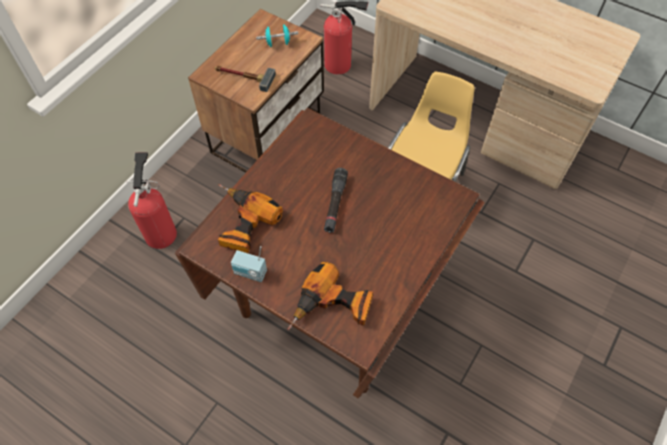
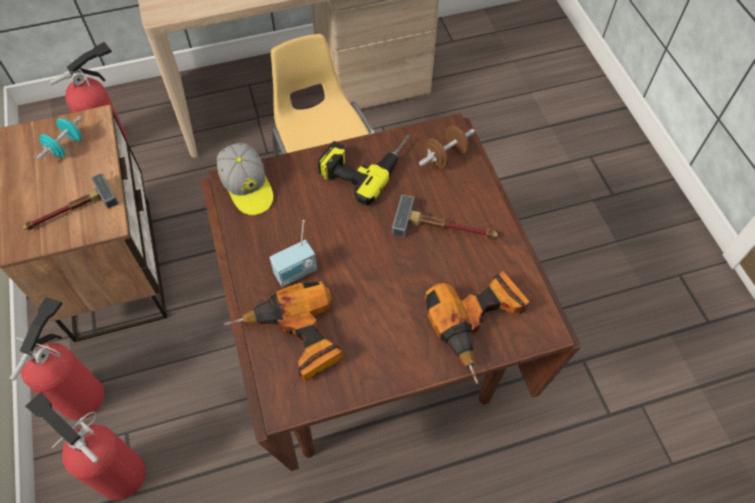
camera: 50 degrees left, 0 degrees up
radio [231,246,267,282] -> radio moved to [270,220,317,287]
black flashlight [324,168,348,233] -> none
none -> fire extinguisher [9,297,104,420]
none -> cap [217,143,273,215]
none -> power drill [318,134,411,206]
none -> hammer [392,194,498,239]
none -> brown dumbbell [419,125,475,168]

